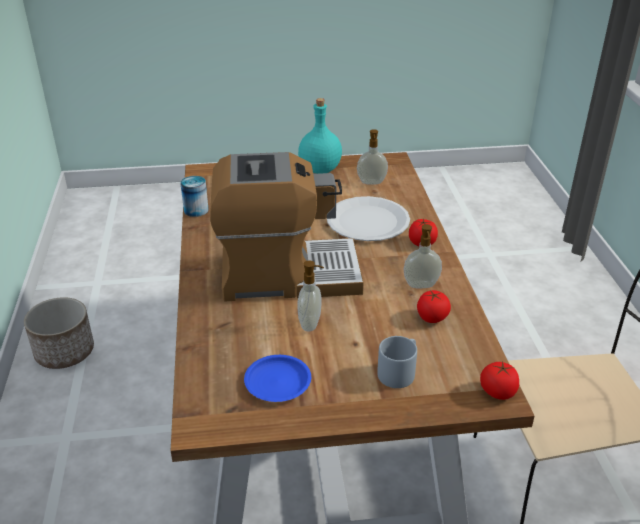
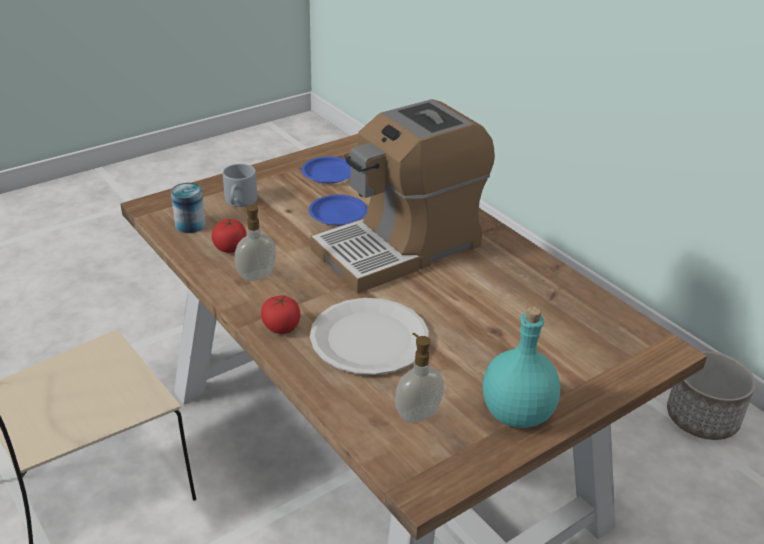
camera: 150 degrees right, 0 degrees up
can [180,176,209,217] -> can moved to [171,183,206,233]
soap dispenser [297,260,324,331] -> blue plate [309,195,367,225]
tomato [480,361,519,400] -> none

